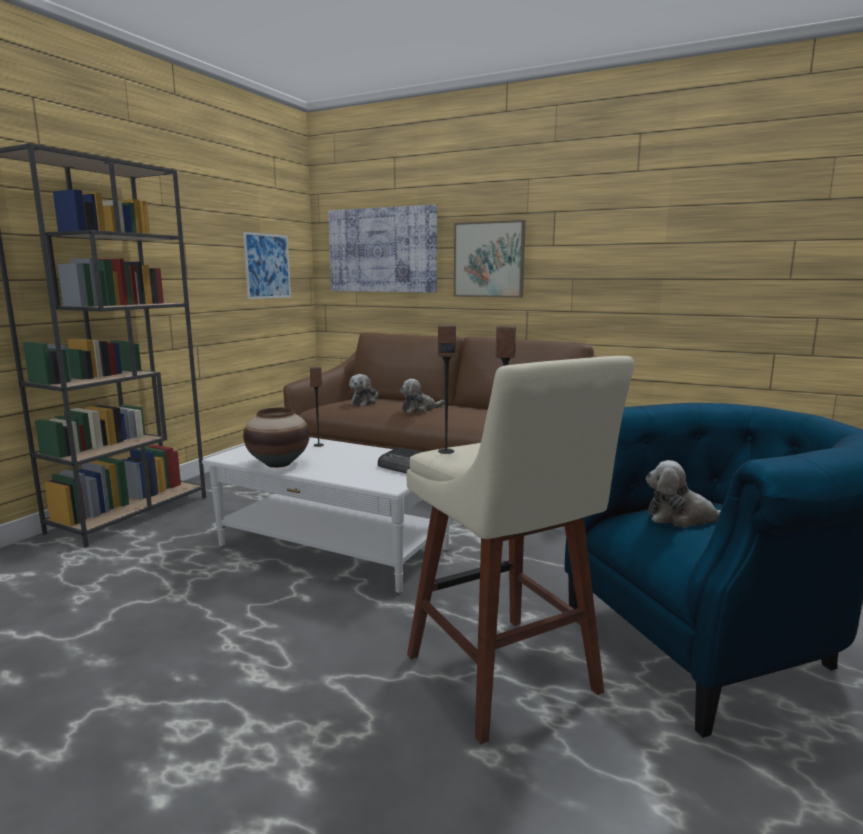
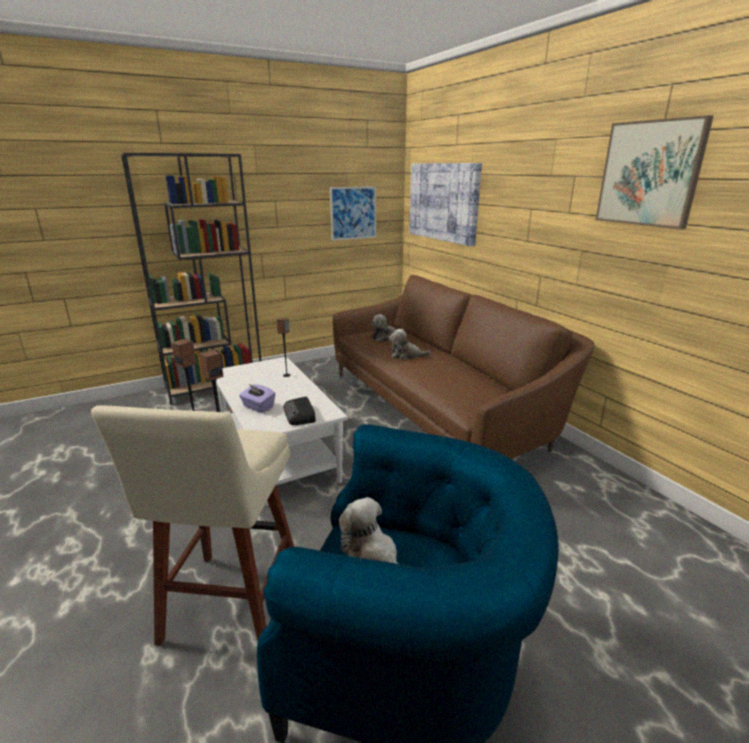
camera: 35 degrees right, 10 degrees up
vase [243,408,310,468] -> none
picture [454,220,526,298] -> picture moved to [595,115,714,229]
none -> purple tissue box [239,384,275,413]

